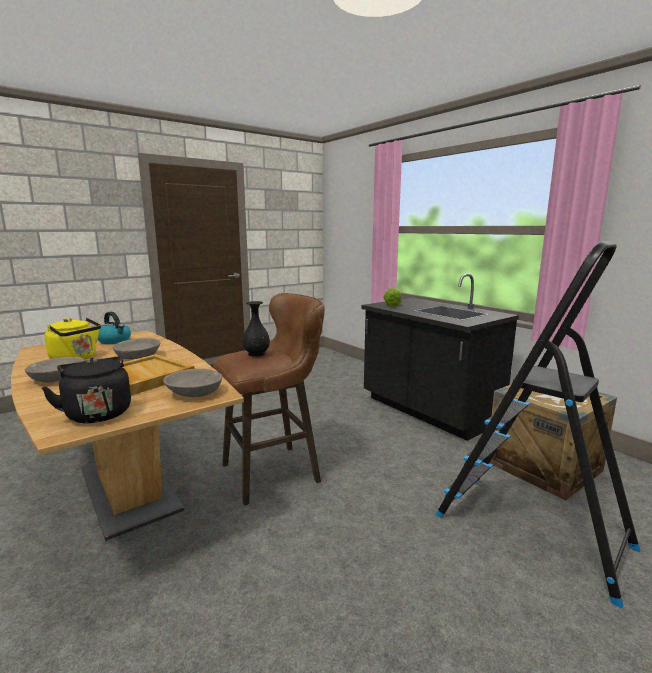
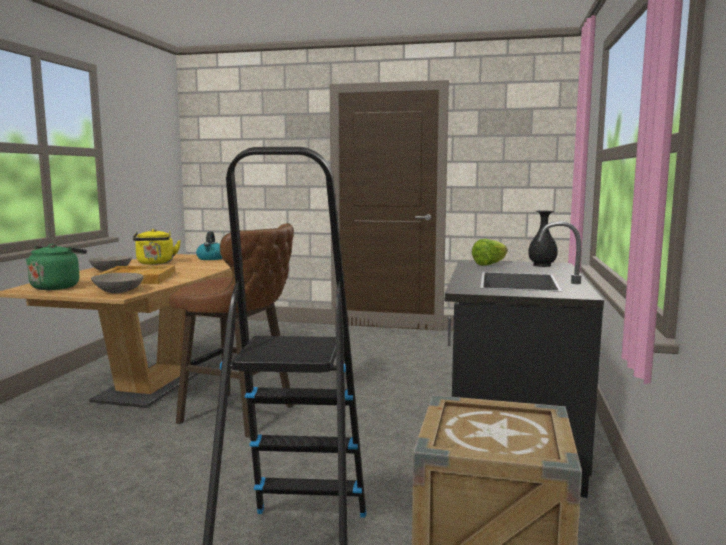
camera: 50 degrees right, 5 degrees down
black kettle [42,356,131,423] -> green kettle [26,244,87,290]
grey bowl [113,338,161,359] -> none
black vase [243,301,270,357] -> black vase moved to [528,210,558,267]

